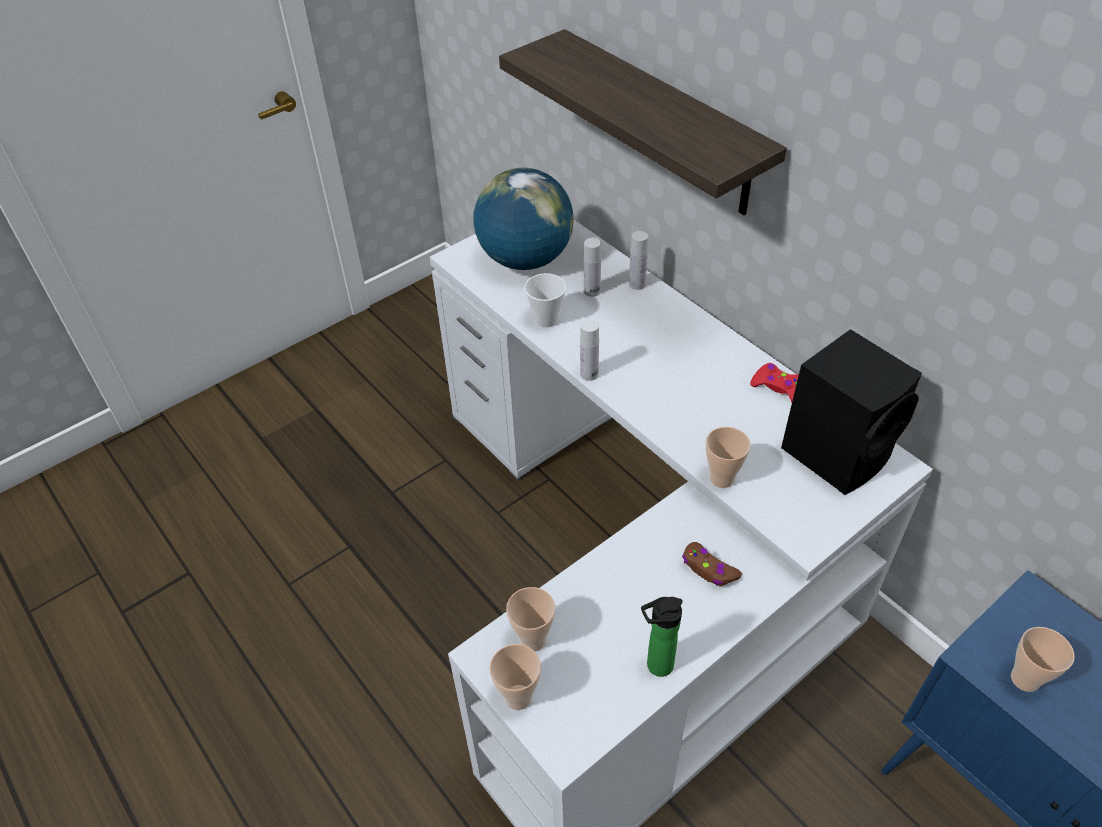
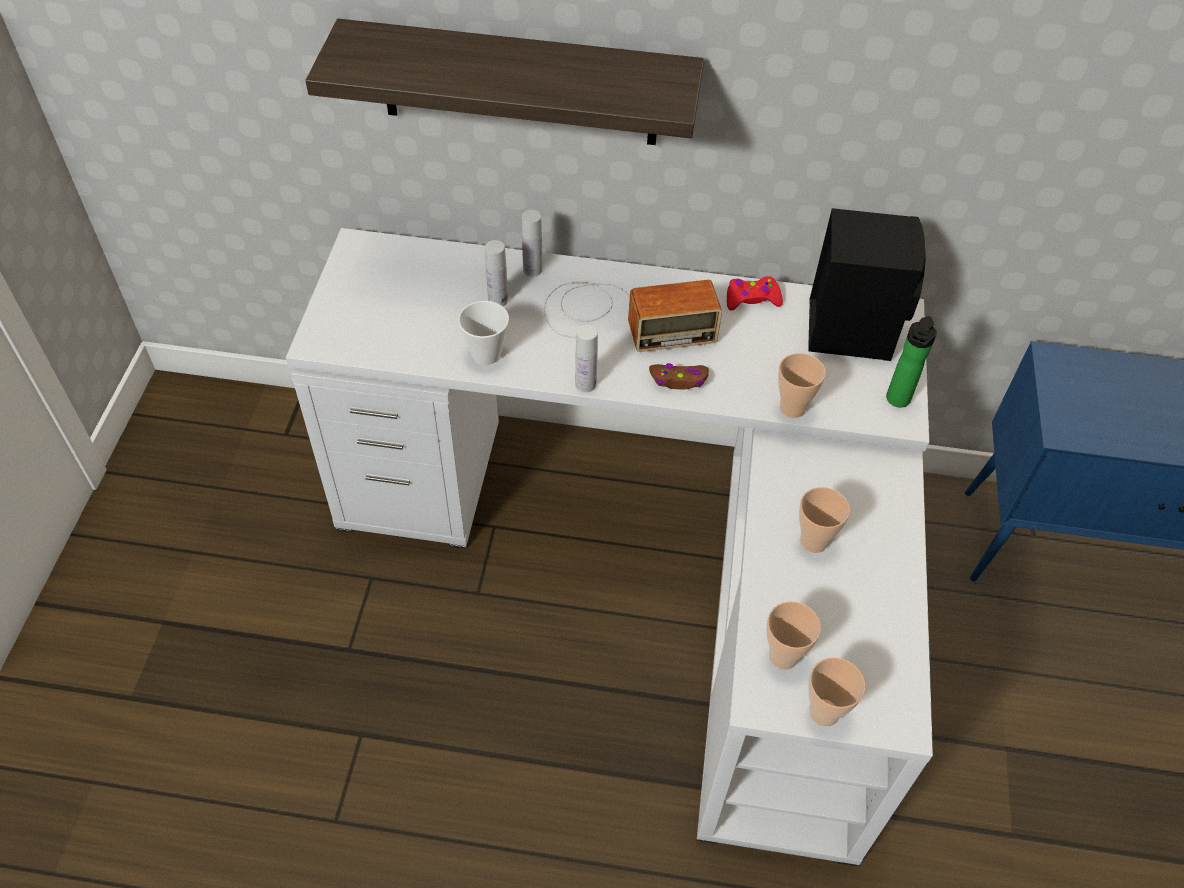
camera: 45 degrees left, 5 degrees up
globe [473,168,574,270] -> none
bottle [641,597,683,677] -> bottle moved to [886,316,937,407]
brown game controller [682,542,742,586] -> brown game controller moved to [649,363,709,389]
cup [1011,627,1074,692] -> cup moved to [799,487,850,553]
none -> radio [544,280,722,352]

